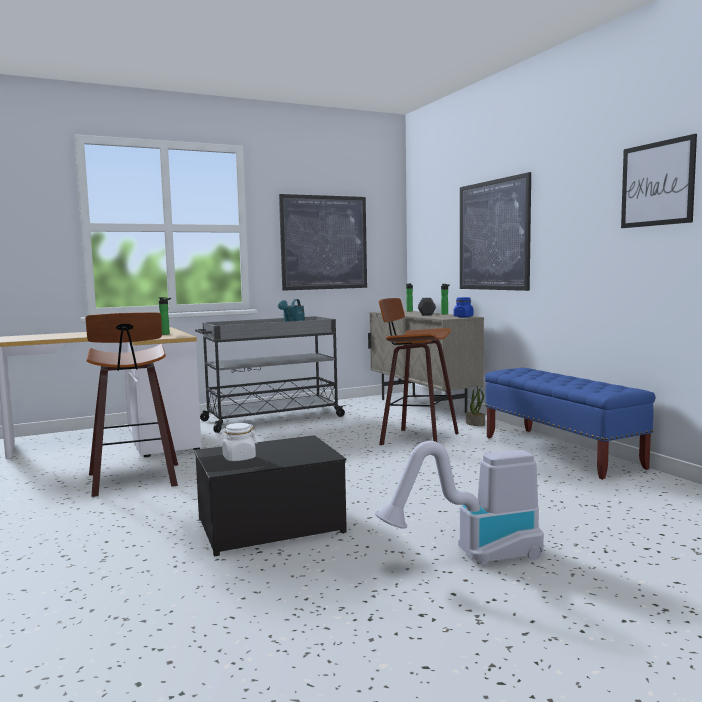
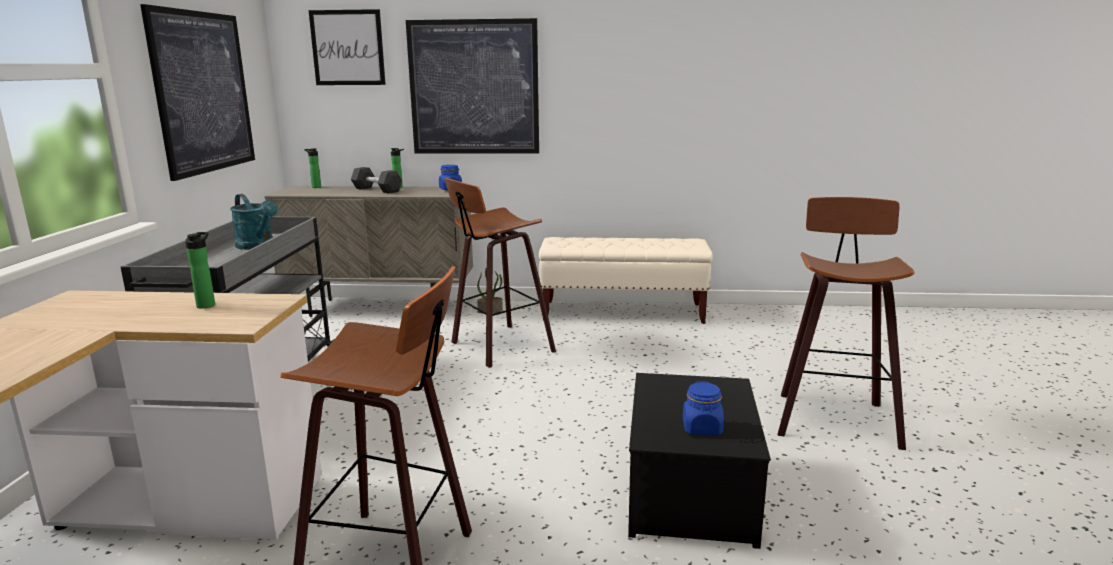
camera: 60 degrees left, 10 degrees up
white jar [219,423,257,461] -> blue jar [683,381,724,435]
vacuum cleaner [375,441,544,566] -> stool [777,197,915,450]
blue bench [485,368,655,480] -> beige bench [539,237,713,324]
picture [621,134,697,228] -> picture moved to [309,9,386,85]

